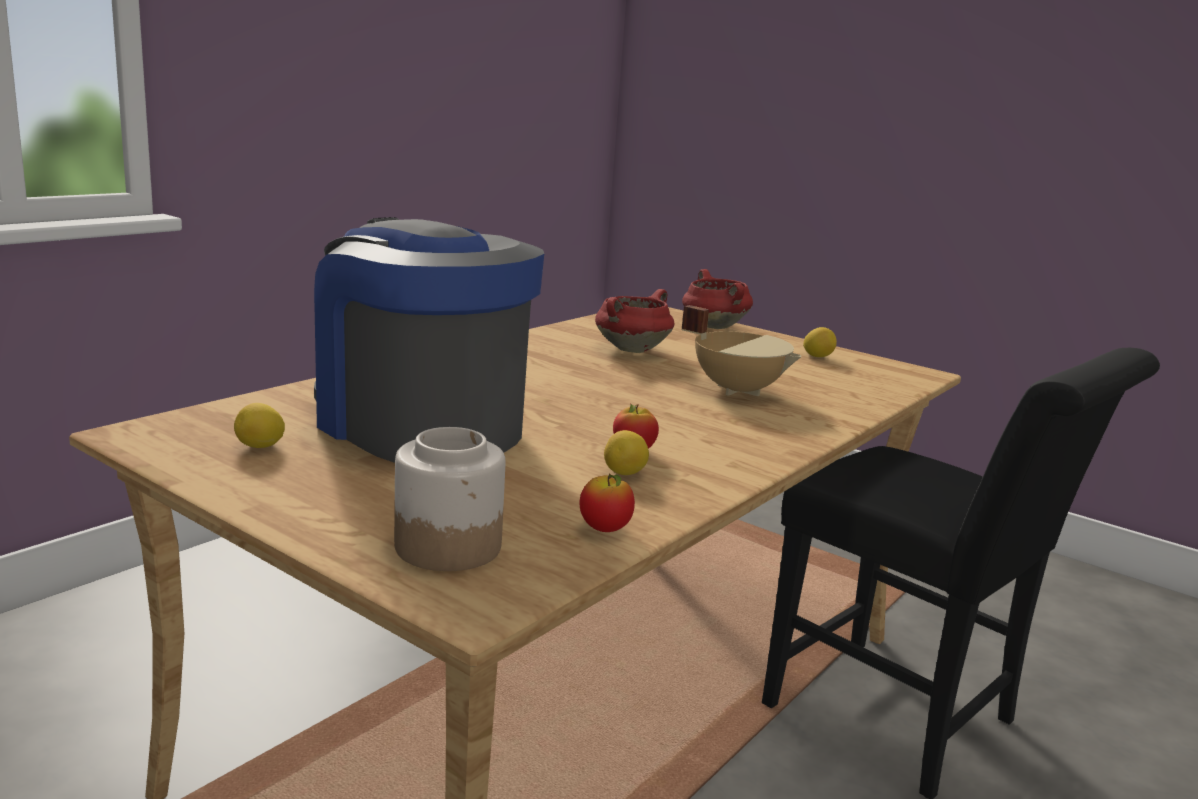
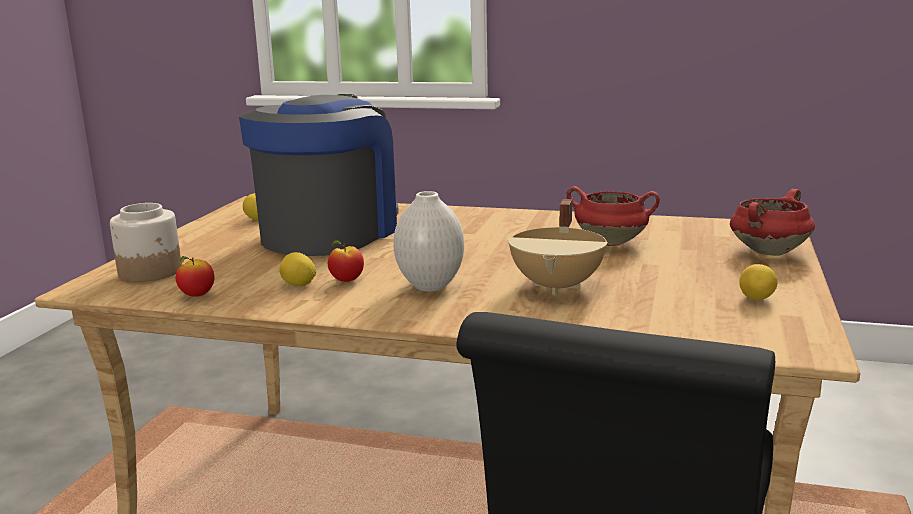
camera: 70 degrees right, 0 degrees up
none -> white vase [393,191,464,291]

